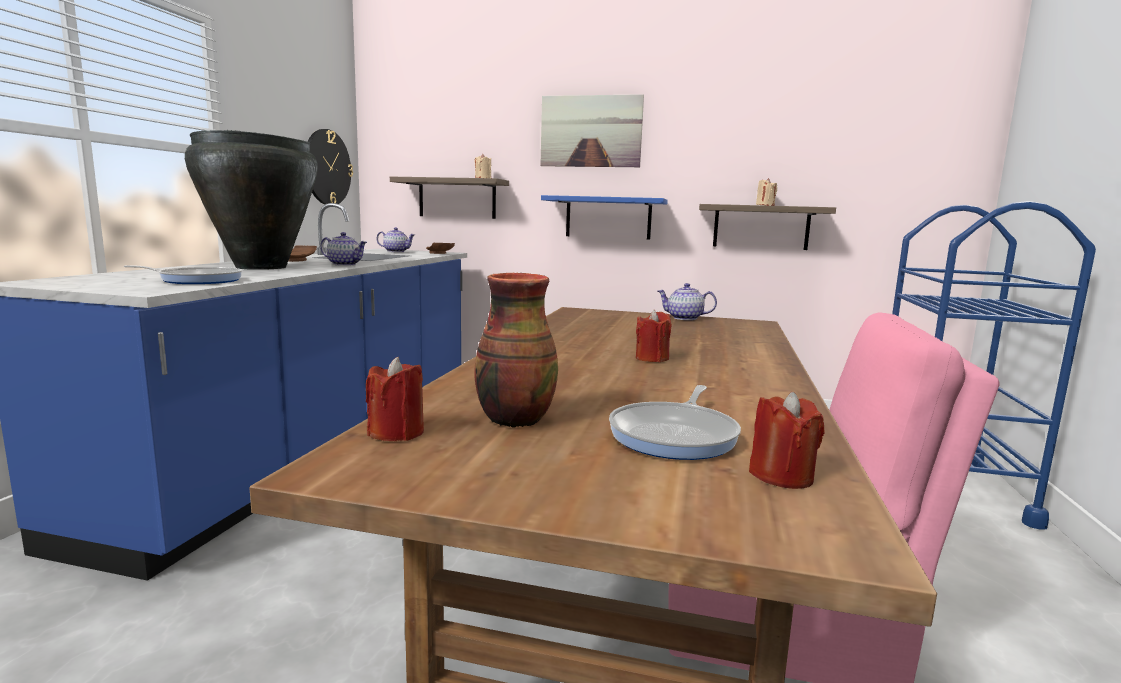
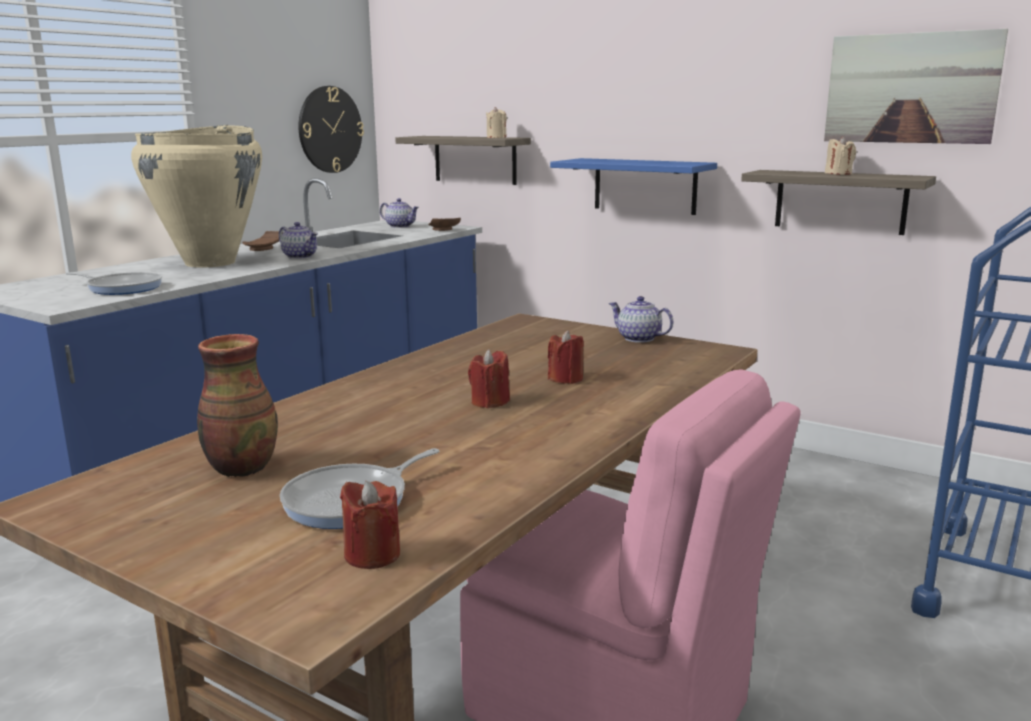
camera: 20 degrees right, 5 degrees up
black vase [185,130,318,270] -> beige vase [131,125,262,268]
red candle [366,357,424,441] -> red candle moved to [548,330,584,384]
picture [540,94,644,167] -> picture moved to [824,28,1008,144]

